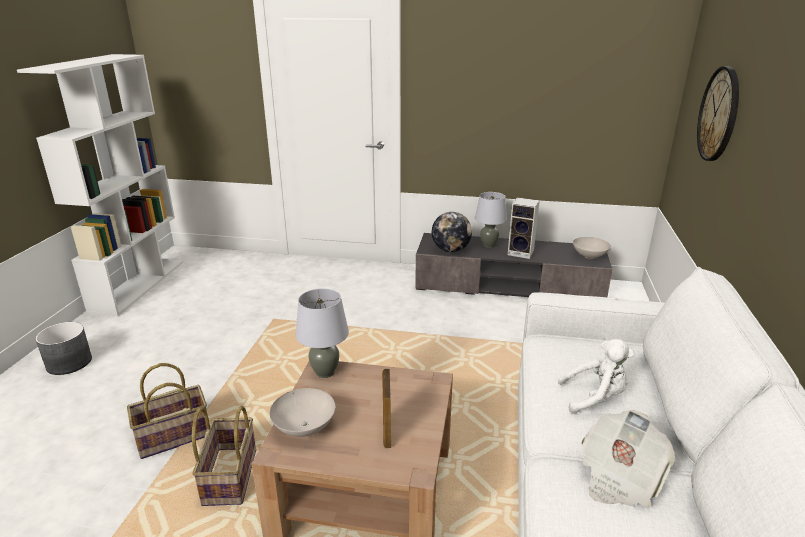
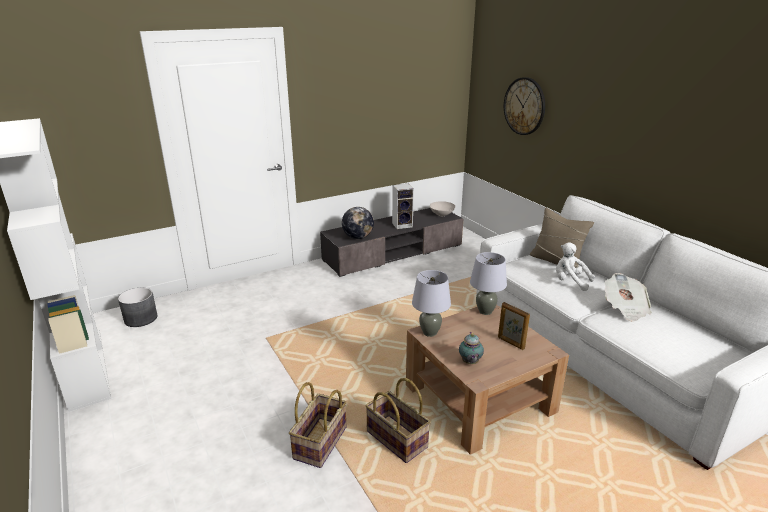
camera: 40 degrees left, 0 degrees up
grey planter [35,322,92,375] -> grey planter moved to [118,288,158,327]
white bowl [270,388,335,437] -> teapot [459,332,484,364]
grey table lamp [475,192,507,248] -> grey table lamp moved to [470,252,507,315]
white plush toy [558,339,634,414] -> white plush toy turned 105 degrees counterclockwise [556,242,595,291]
none -> beige pillow [530,208,594,268]

